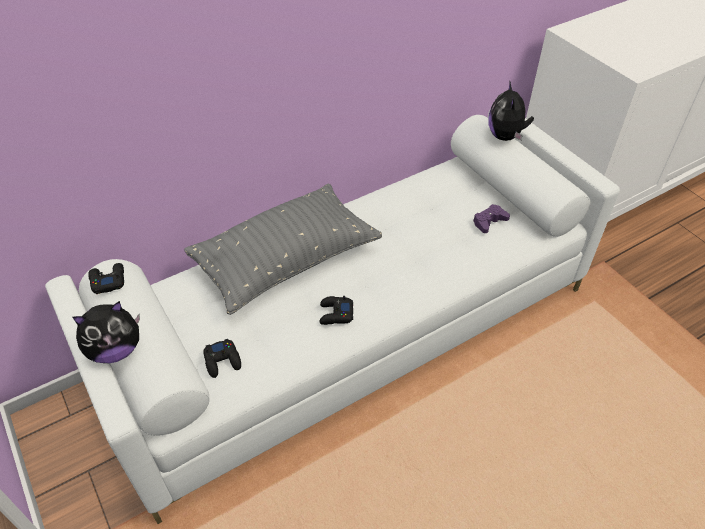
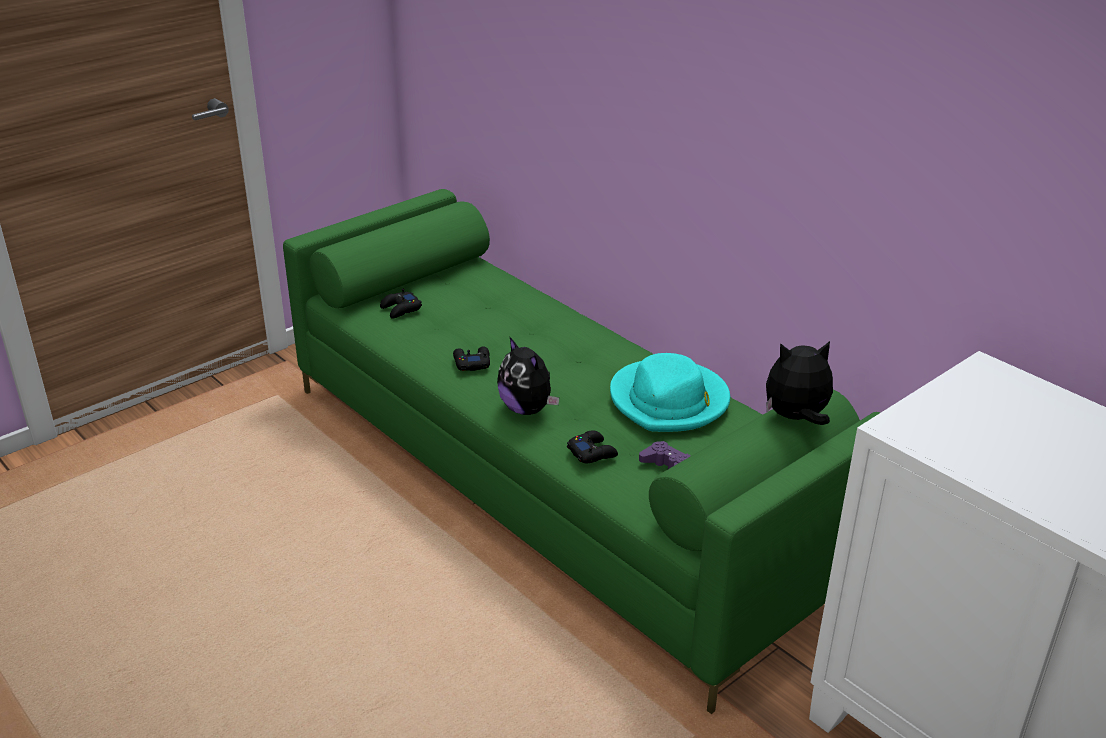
camera: 80 degrees right, 15 degrees down
white sofa [45,108,620,524] -> green sofa [283,189,881,714]
plush toy [72,301,140,363] -> plush toy moved to [497,336,559,415]
black game controller [88,263,124,294] -> black game controller moved to [567,430,618,464]
grey pillow [184,183,382,315] -> none
none -> turquoise hat [610,353,730,432]

